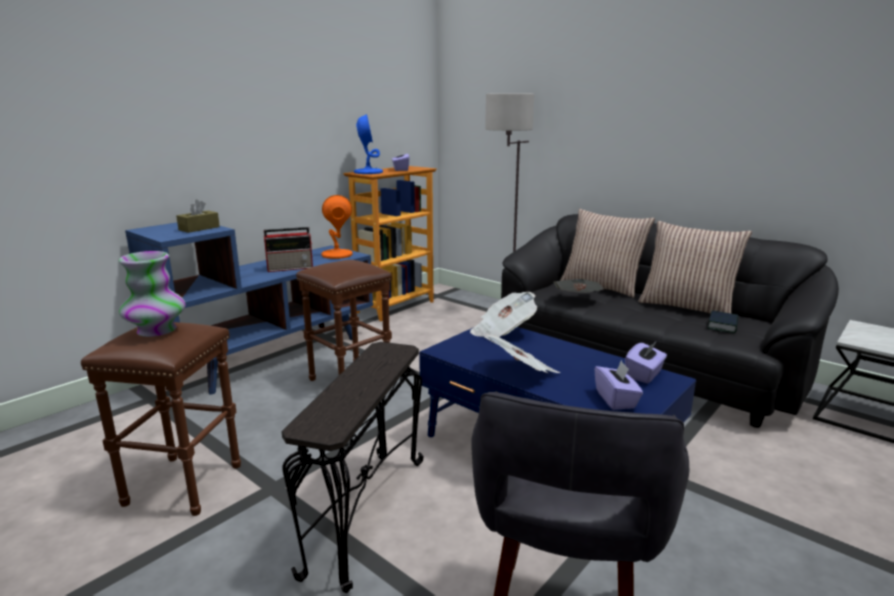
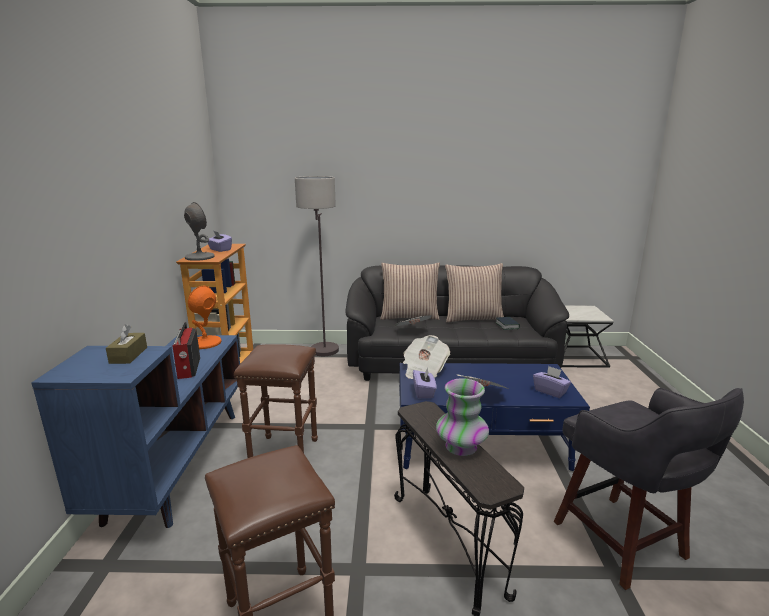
camera: 40 degrees left, 0 degrees up
vase [119,251,186,337] -> vase moved to [436,378,489,456]
radio [264,227,313,272] -> radio turned 135 degrees clockwise [173,322,200,379]
blue table lamp [354,114,383,174] -> grey table lamp [184,202,215,261]
purple tissue box [625,341,667,383] -> purple tissue box moved to [413,367,436,398]

